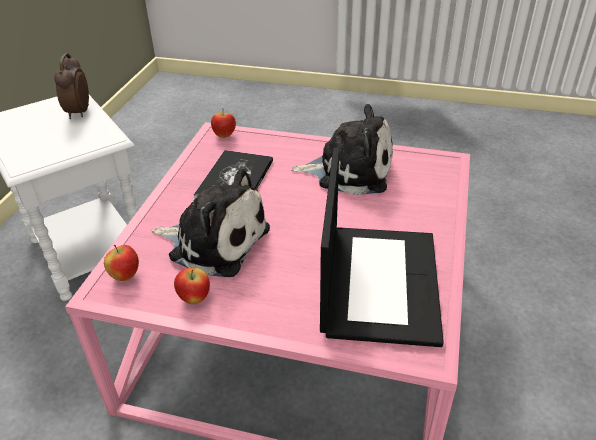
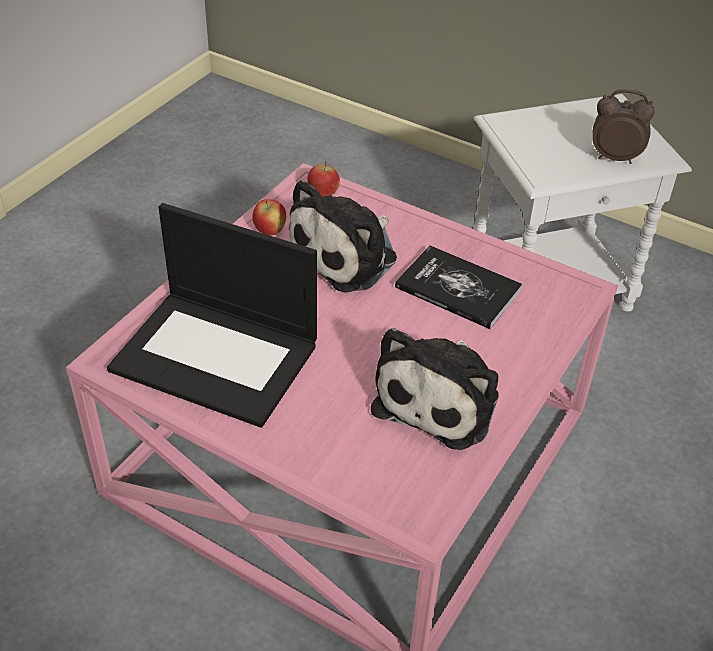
camera: 105 degrees right, 5 degrees up
apple [211,108,236,138] -> none

